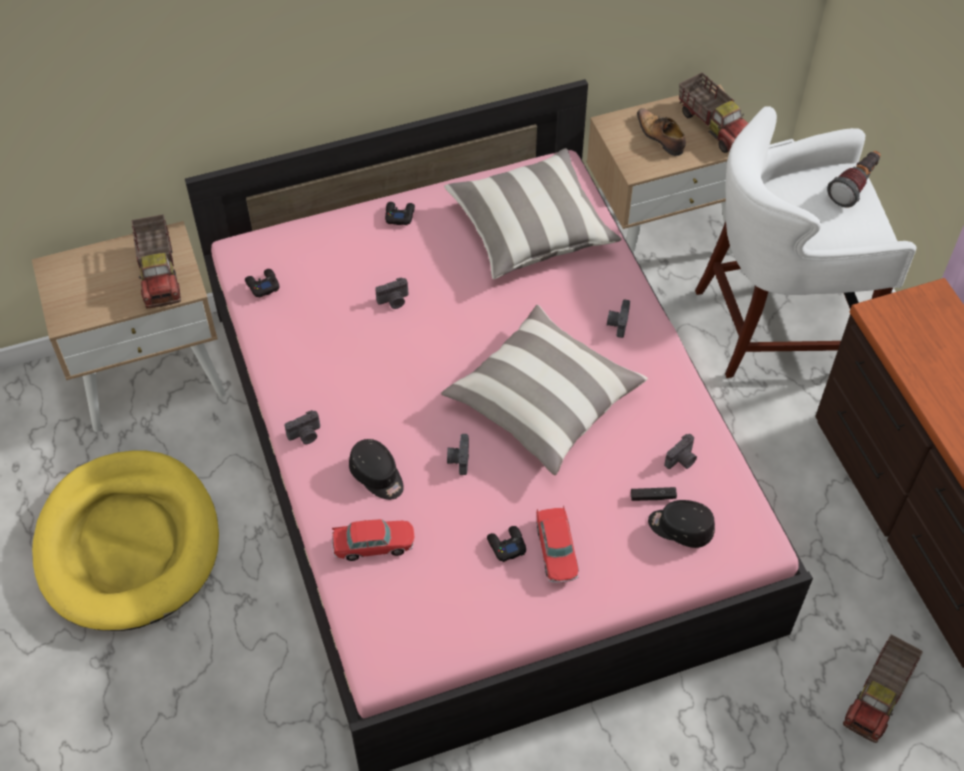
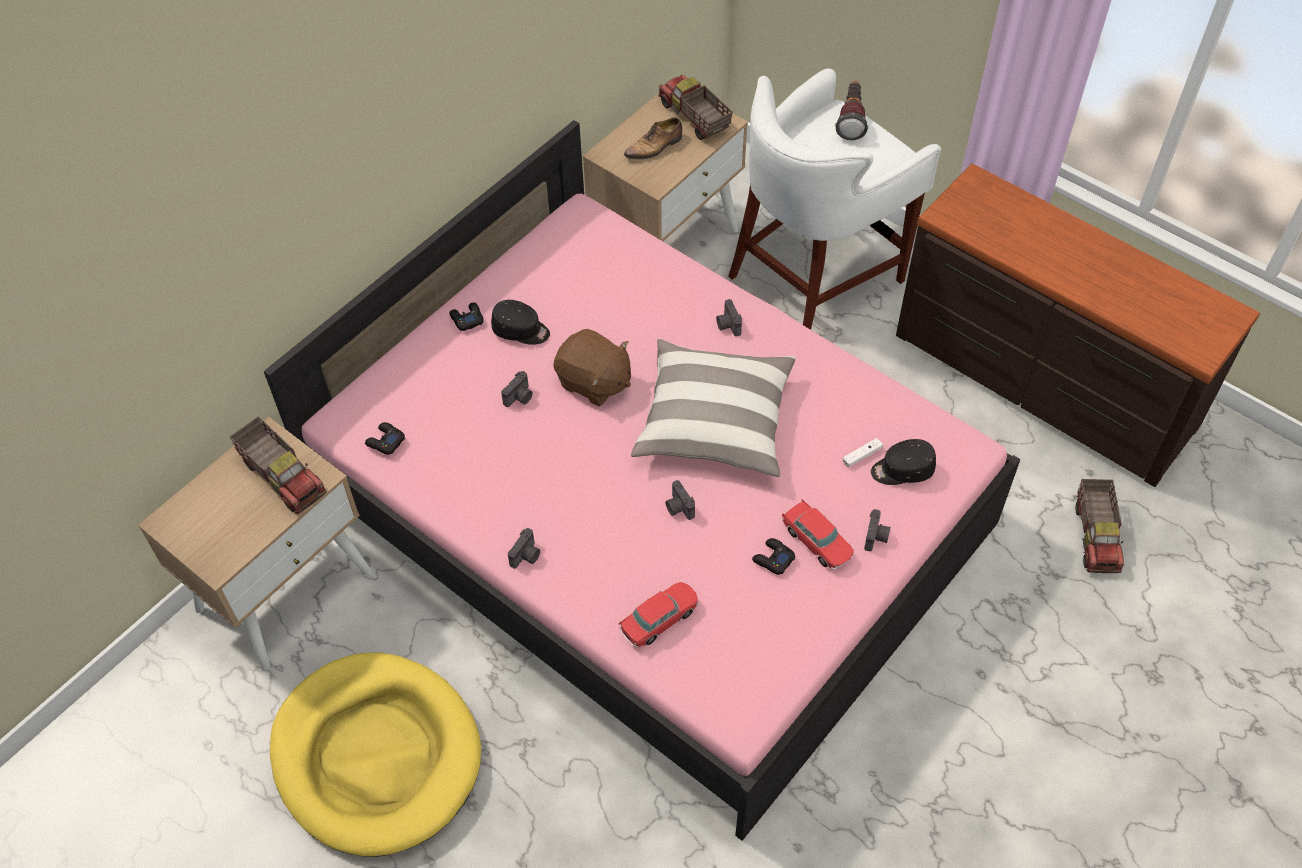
camera: 30 degrees left, 0 degrees up
black cap [349,439,404,500] -> black cap moved to [491,300,550,345]
pillow [444,148,621,279] -> none
black game controller [631,487,677,501] -> white game controller [843,438,883,468]
shoe [637,108,686,156] -> shoe turned 60 degrees counterclockwise [624,117,682,159]
camera [664,434,697,469] -> camera moved to [864,509,890,551]
toy truck [679,72,748,153] -> toy truck turned 150 degrees counterclockwise [659,75,733,140]
none -> brown plush toy [553,329,631,406]

